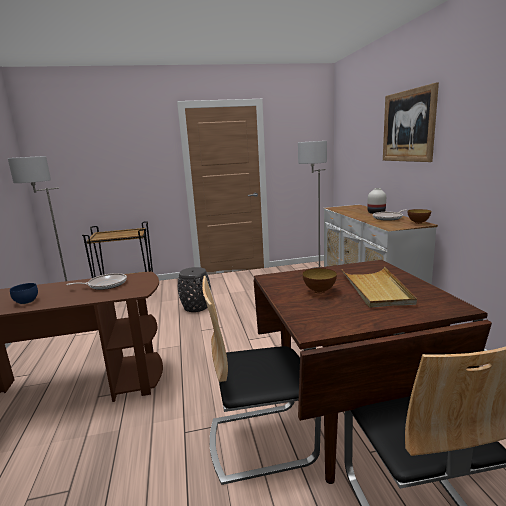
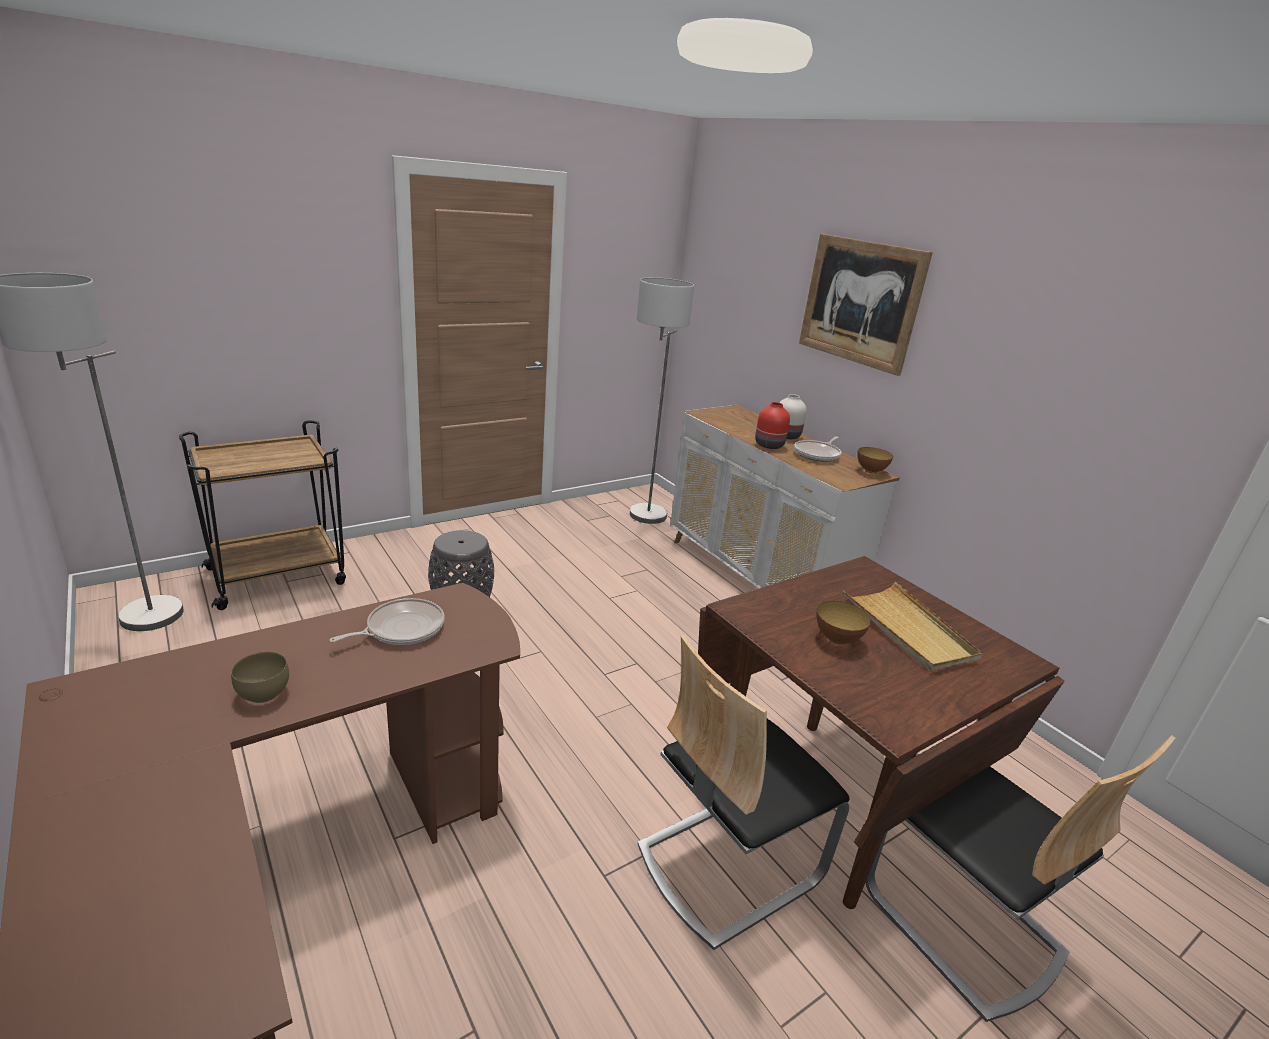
camera: 25 degrees left, 10 degrees up
blue bowl [10,283,38,304] -> brown bowl [231,652,289,703]
none -> red vase [755,402,790,449]

